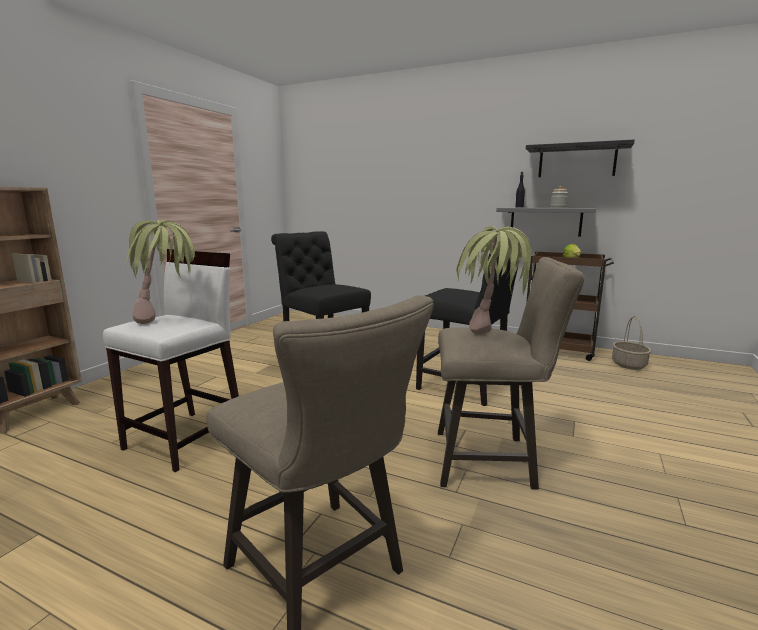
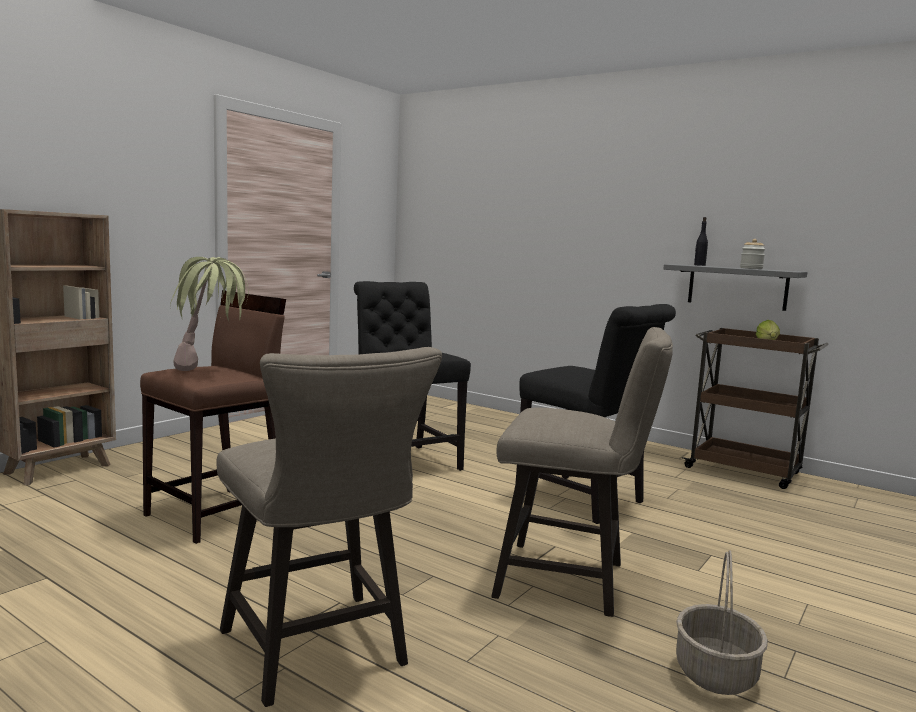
camera: 10 degrees right, 5 degrees down
white stool [103,249,239,472] -> brown stool [140,290,286,544]
potted plant [457,226,534,334] -> none
black shelf [526,139,635,177] -> none
basket [612,316,652,370] -> basket moved to [676,550,768,695]

